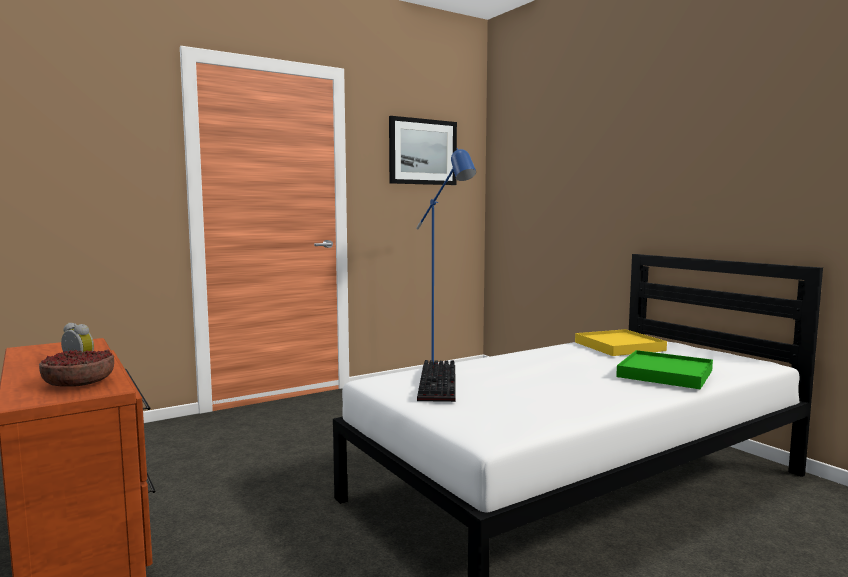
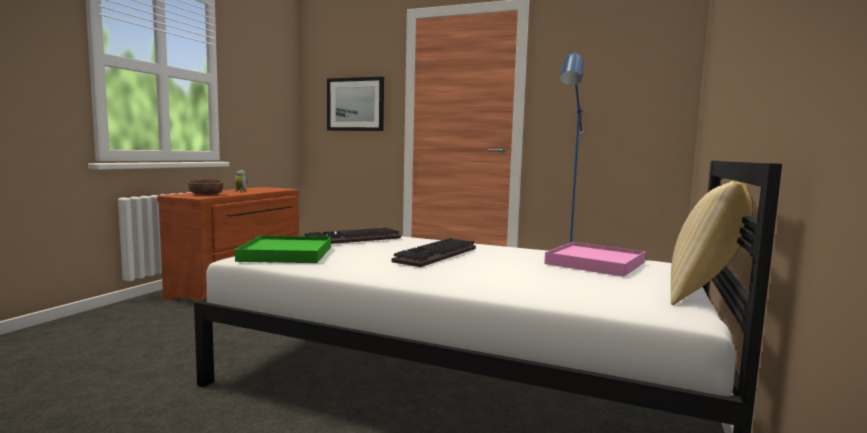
camera: 55 degrees right, 0 degrees up
picture [389,116,457,185] -> picture moved to [327,77,384,131]
yellow tray [575,329,667,356] -> pink tray [544,242,646,277]
green tray [616,350,713,389] -> green tray moved to [235,236,331,263]
none -> keyboard [392,238,476,267]
none -> pillow [671,180,752,305]

